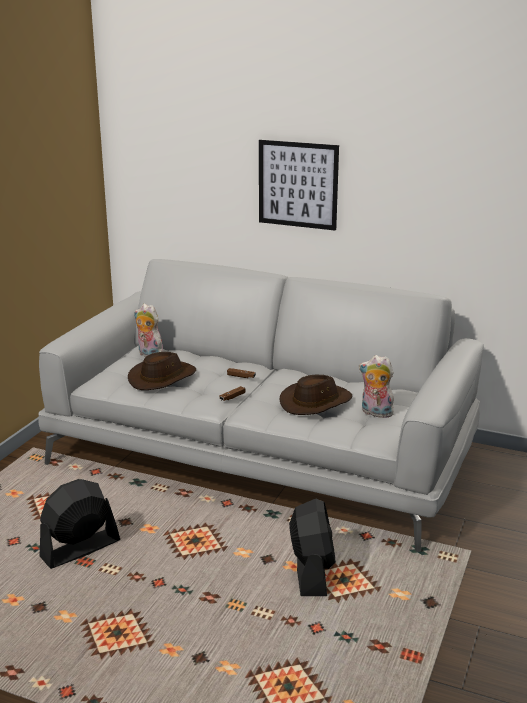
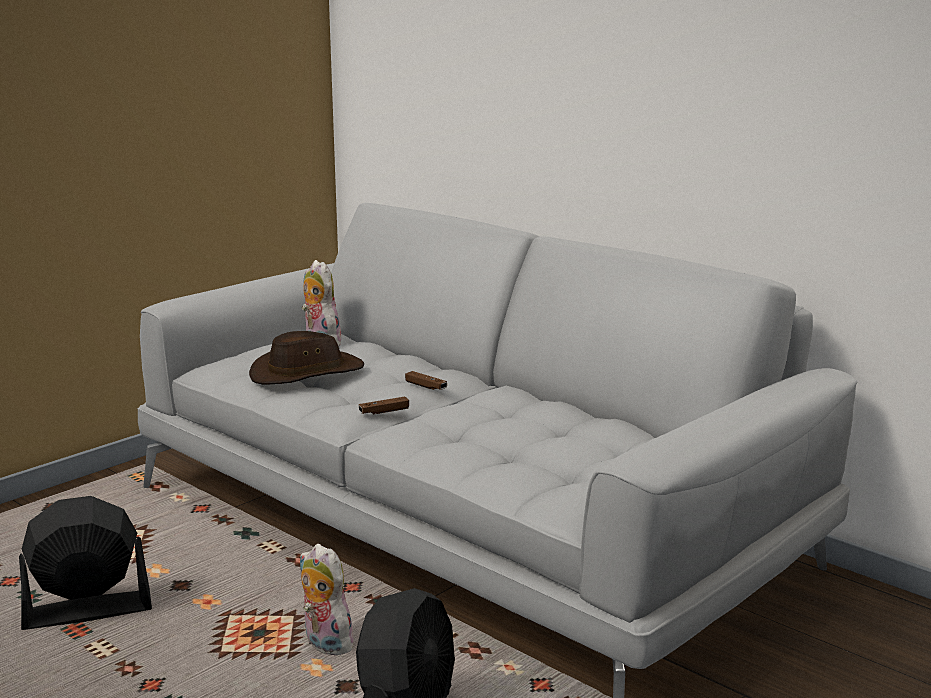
camera: 20 degrees right, 5 degrees down
picture [259,140,339,231] -> none
brown hat [280,375,352,415] -> none
plush toy [359,355,394,418] -> plush toy moved to [300,544,354,655]

